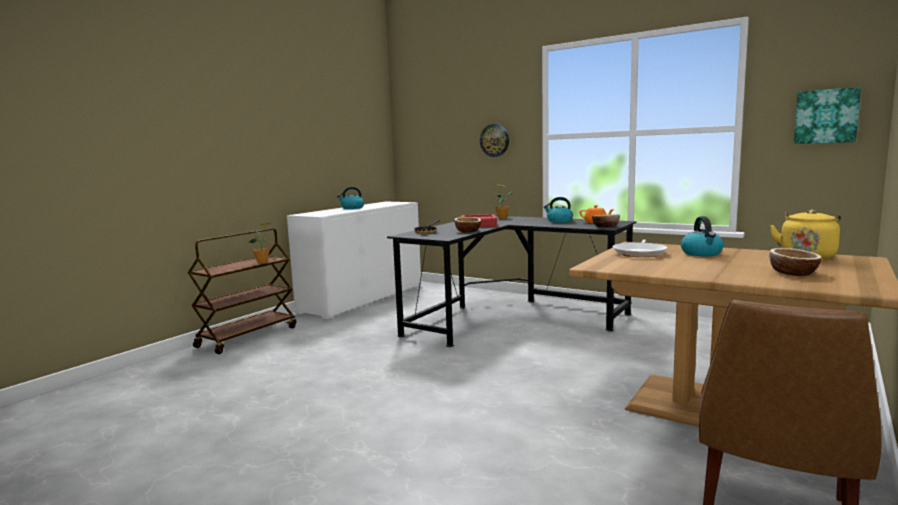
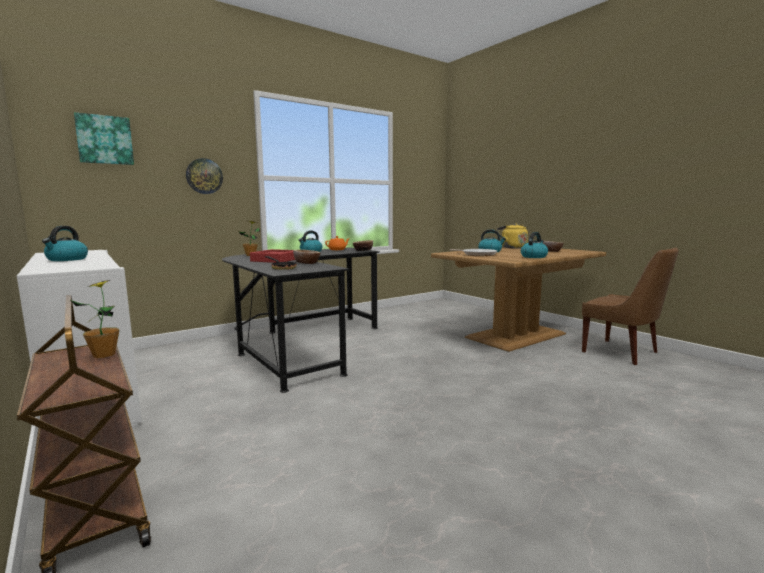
camera: 70 degrees left, 0 degrees up
picture [794,87,861,144] -> picture moved to [74,112,134,165]
none -> kettle [521,232,548,258]

